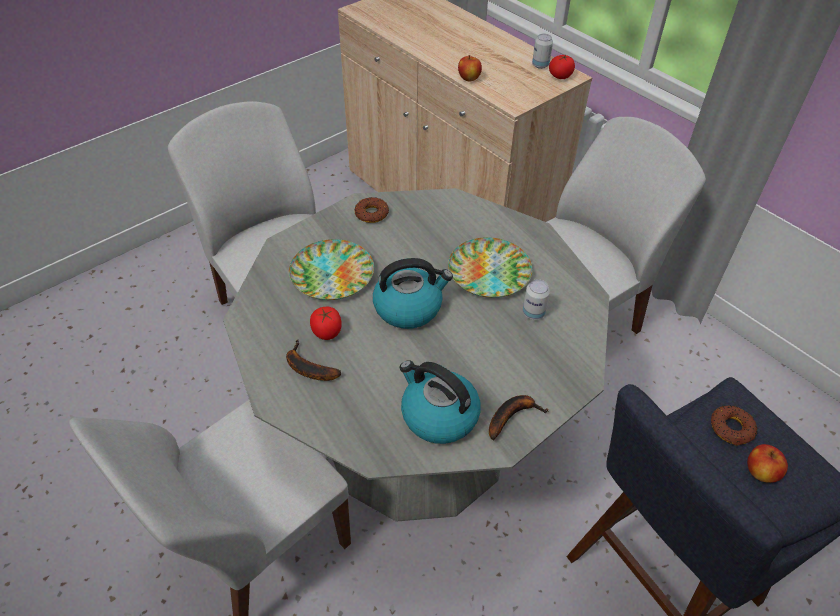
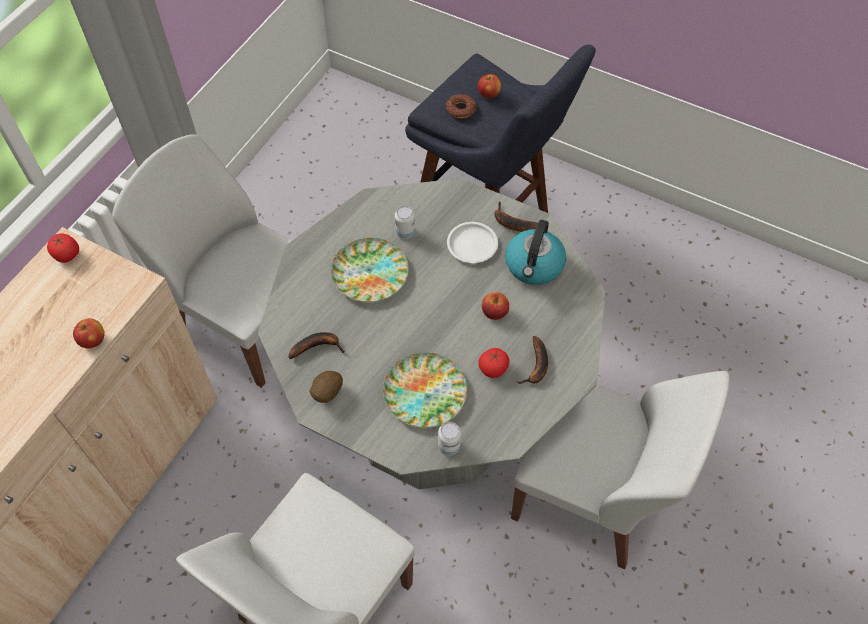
camera: 110 degrees left, 10 degrees up
donut [354,197,389,223] -> potato [309,371,343,403]
kettle [373,258,453,329] -> none
can [532,34,553,69] -> can moved to [438,422,461,456]
none -> banana [288,332,344,359]
none -> white plate [447,222,498,263]
none -> apple [482,292,509,320]

